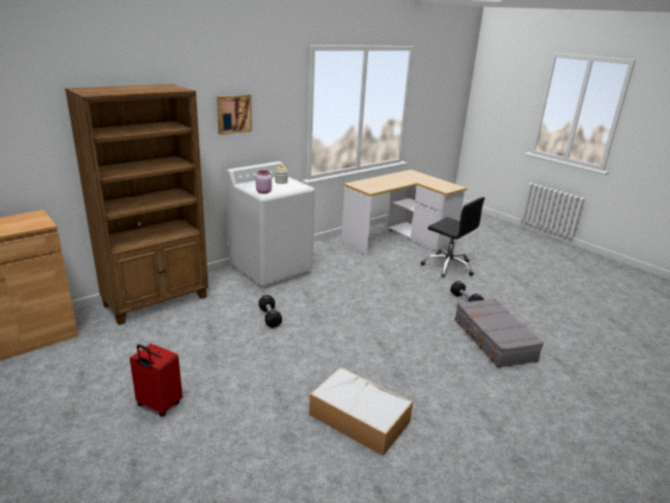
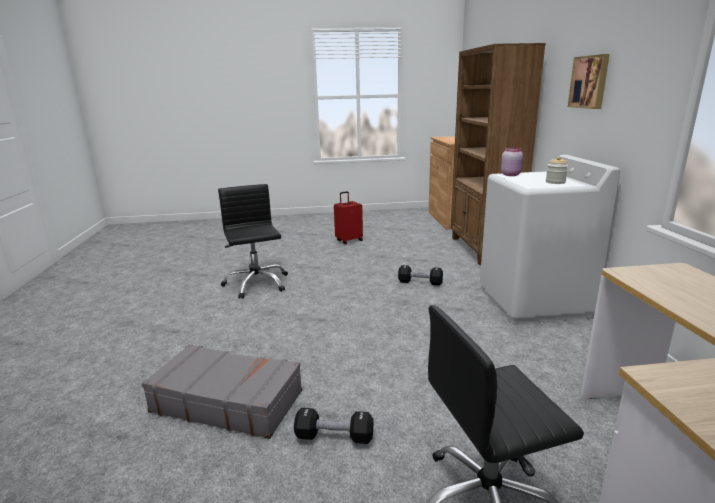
camera: 125 degrees right, 5 degrees down
storage box [309,367,413,456] -> black office chair [218,184,288,299]

